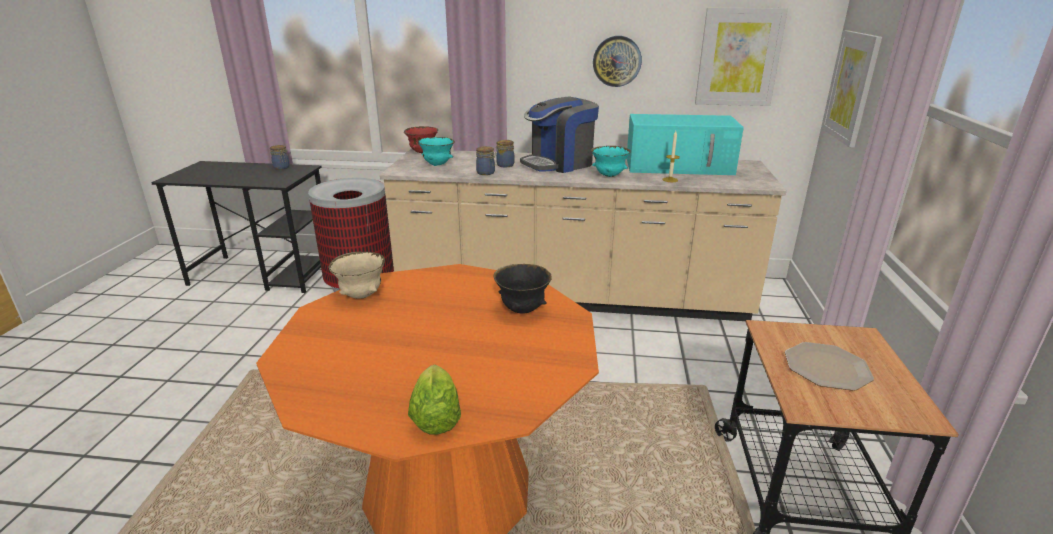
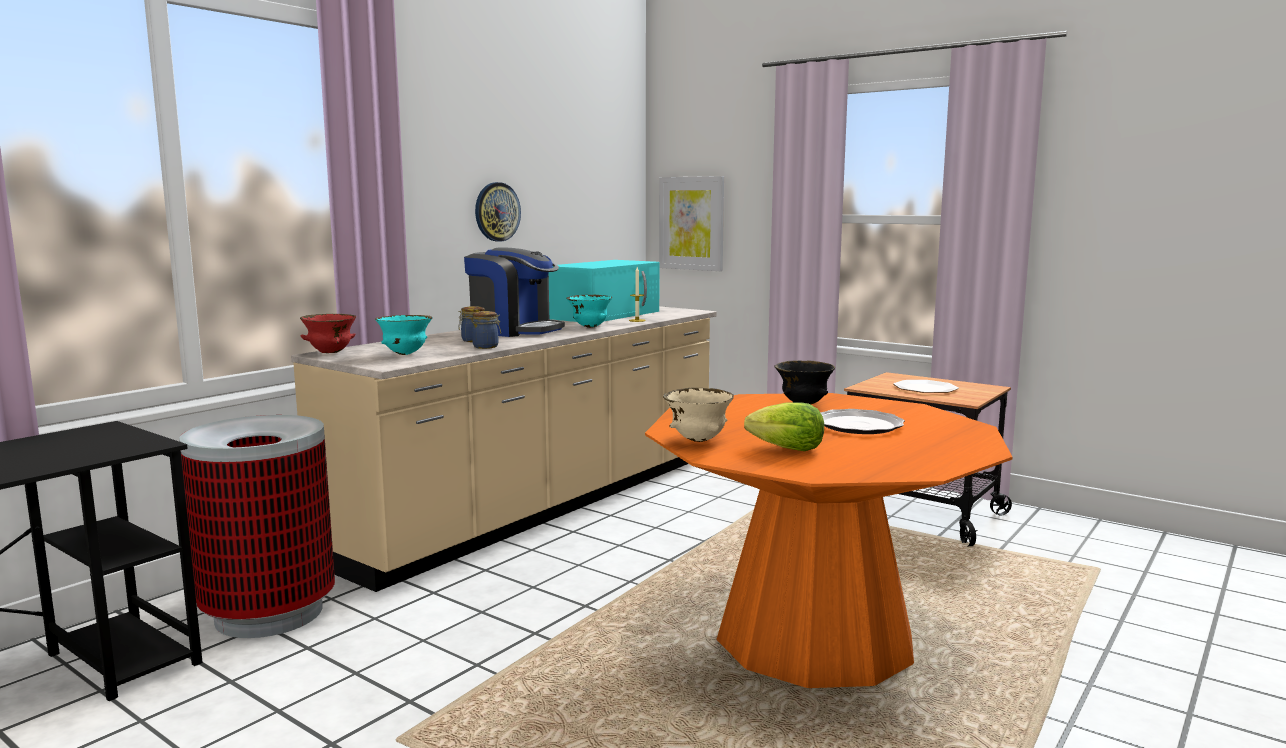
camera: 60 degrees left, 15 degrees down
jar [270,145,290,170] -> none
lettuce [408,365,461,435] -> lettuce moved to [744,402,824,451]
coffee machine [520,97,599,173] -> coffee machine turned 60 degrees counterclockwise [464,247,565,337]
picture [695,8,788,106] -> none
none -> plate [820,409,905,434]

